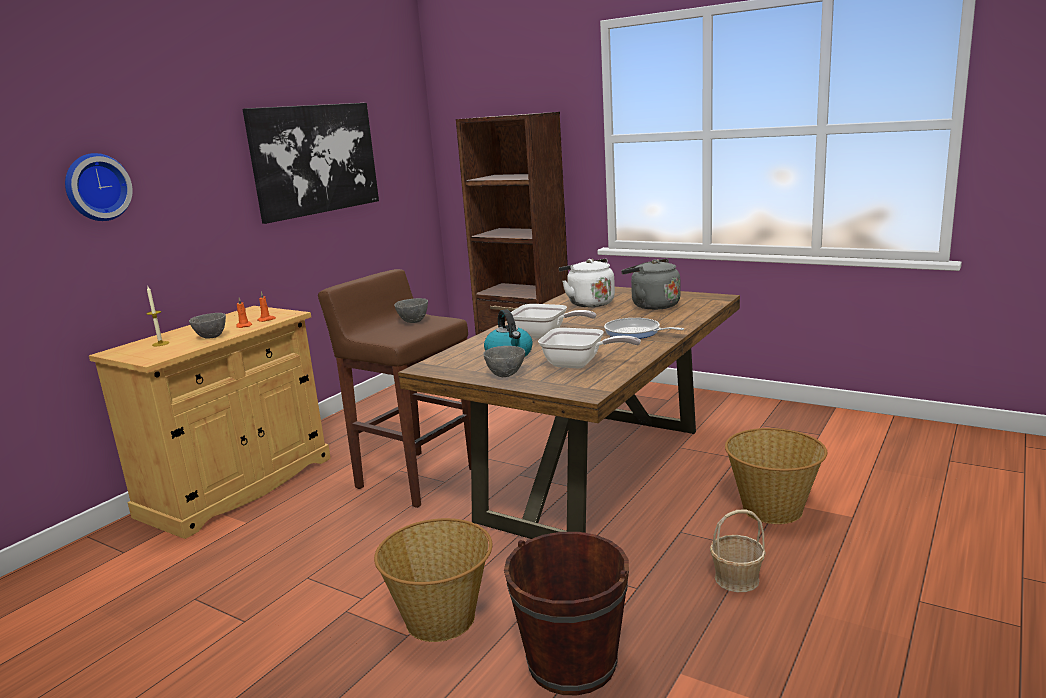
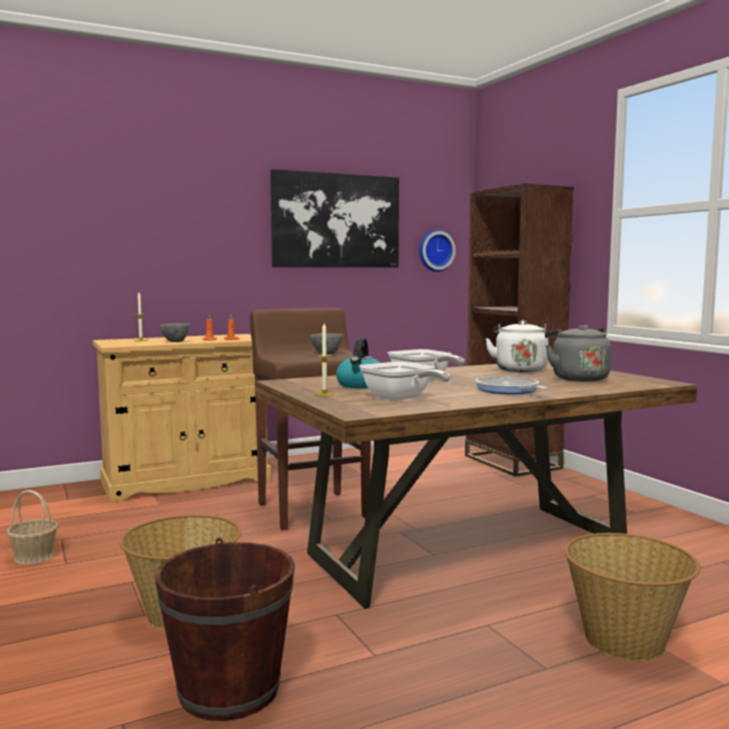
camera: 30 degrees right, 10 degrees down
wall clock [65,153,133,221] -> wall clock moved to [419,229,456,272]
grey bowl [483,346,525,377] -> candle [315,323,334,396]
basket [710,510,766,592] -> basket moved to [7,490,58,564]

